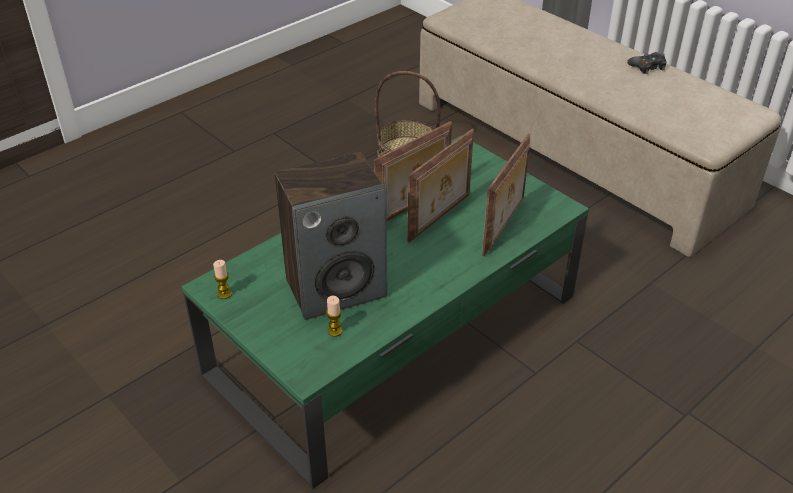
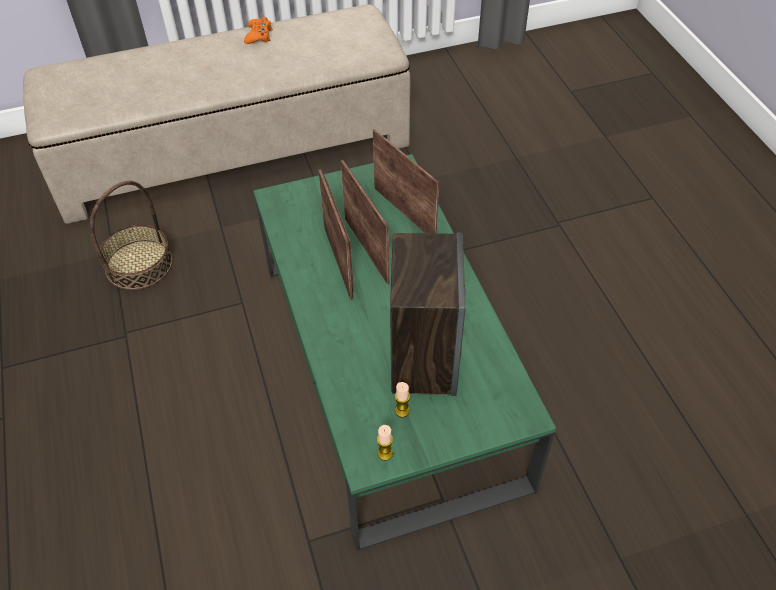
camera: 65 degrees left, 10 degrees up
candle [326,296,343,337] -> candle moved to [395,382,410,417]
black game controller [627,52,667,74] -> orange game controller [244,17,273,44]

